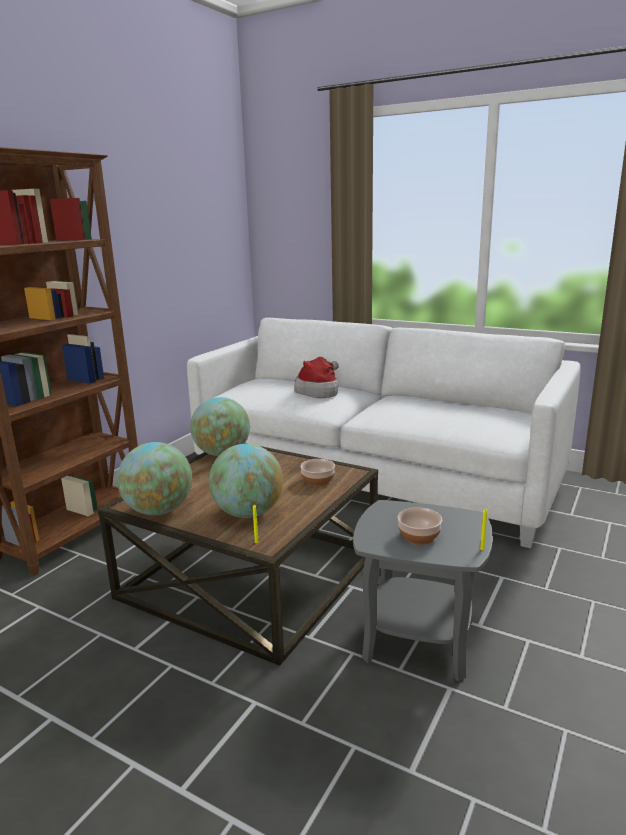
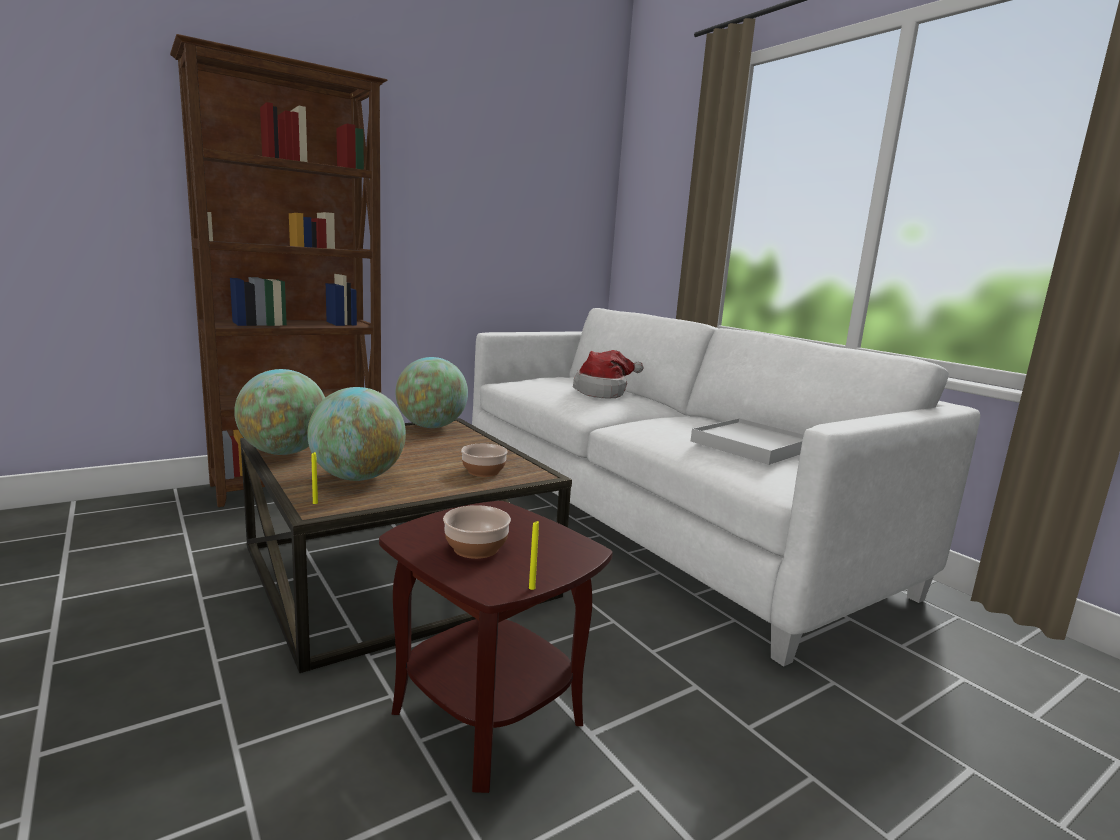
camera: 25 degrees right, 5 degrees down
grey side table [353,500,493,681] -> brown side table [379,501,613,793]
none -> white tray [691,418,804,465]

